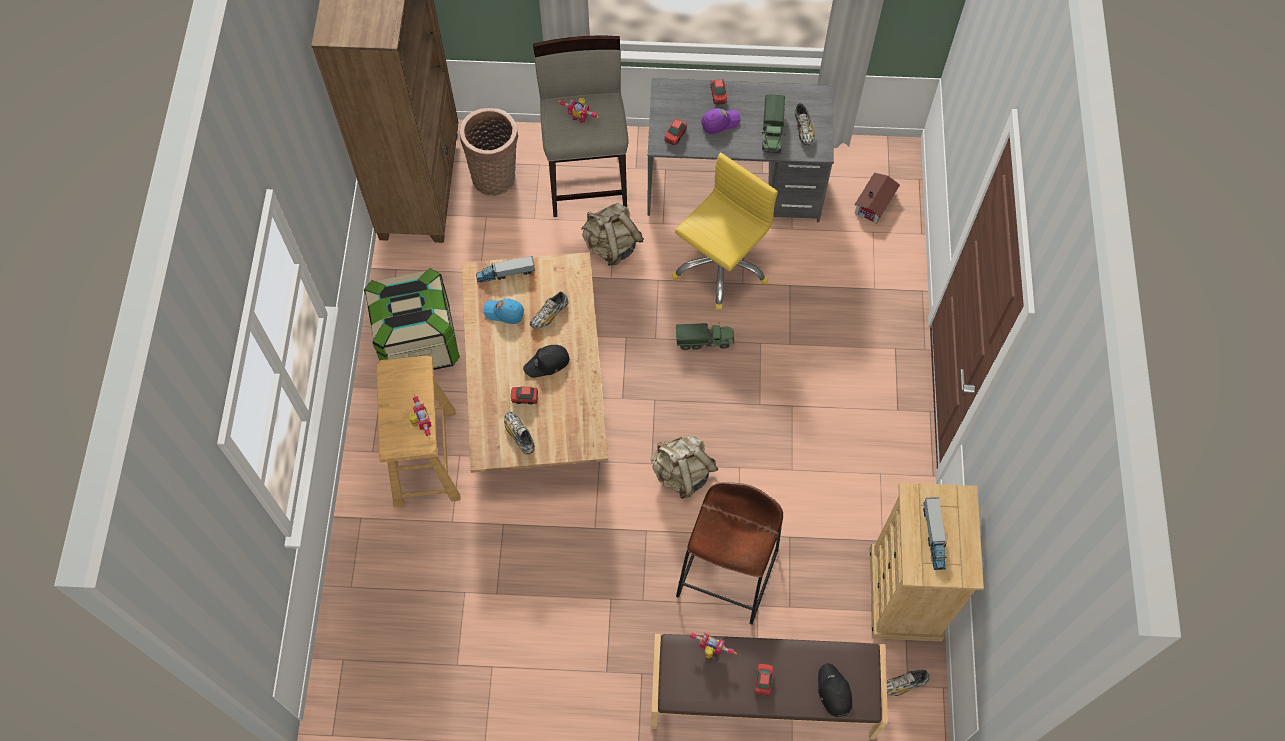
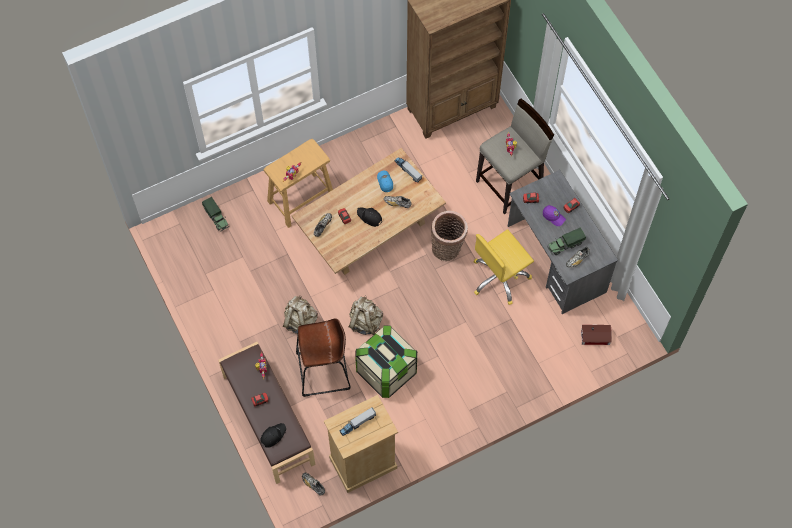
camera: 60 degrees right, 0 degrees up
storage box [364,268,460,370] -> storage box moved to [355,325,417,398]
basket [460,108,518,196] -> basket moved to [431,210,468,261]
beige backpack [581,203,644,266] -> beige backpack moved to [283,295,318,334]
yellow office chair [672,153,778,310] -> yellow office chair turned 135 degrees clockwise [474,229,534,305]
toy truck [676,323,734,350] -> toy truck moved to [202,197,229,232]

